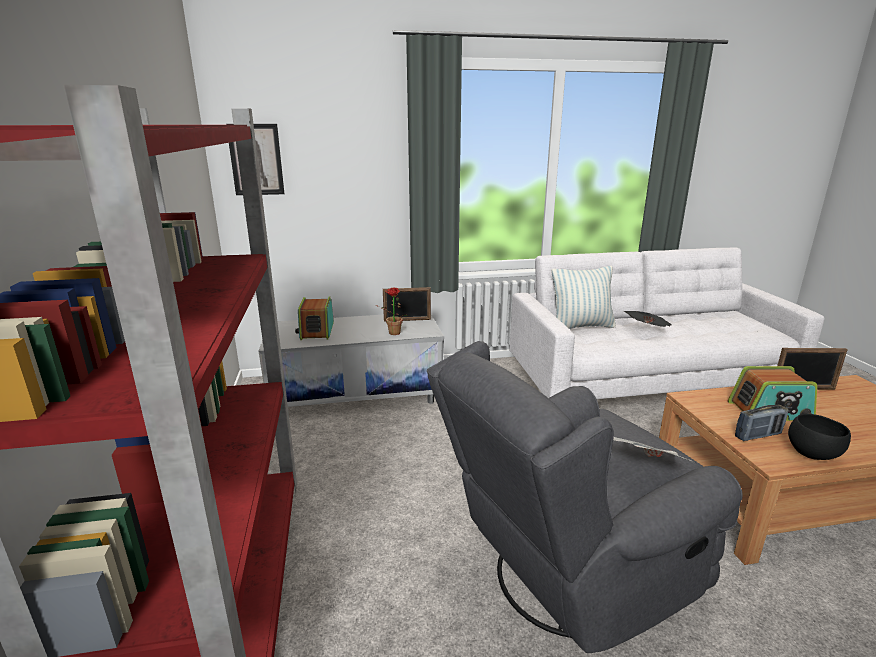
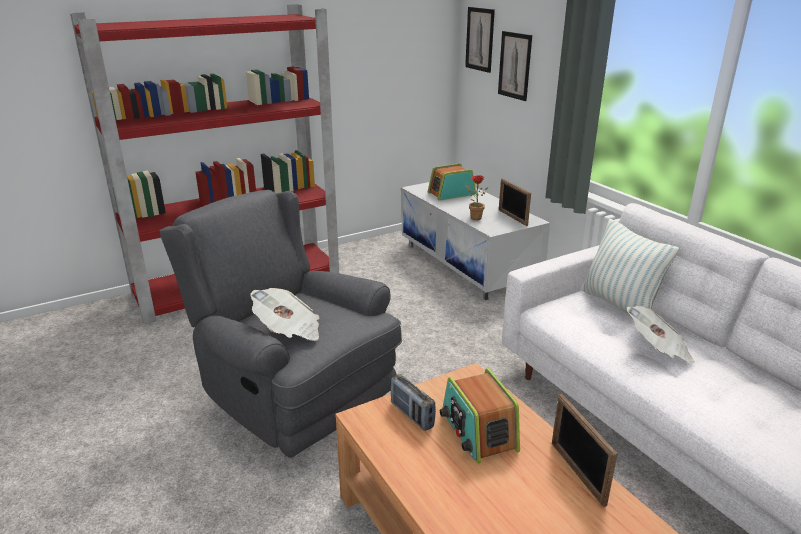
camera: 70 degrees right, 5 degrees up
black bowl [788,414,851,460] -> none
none -> picture [498,31,532,101]

